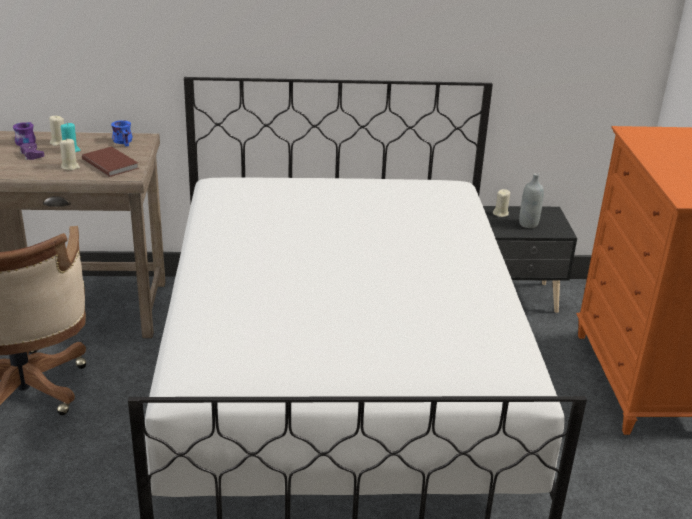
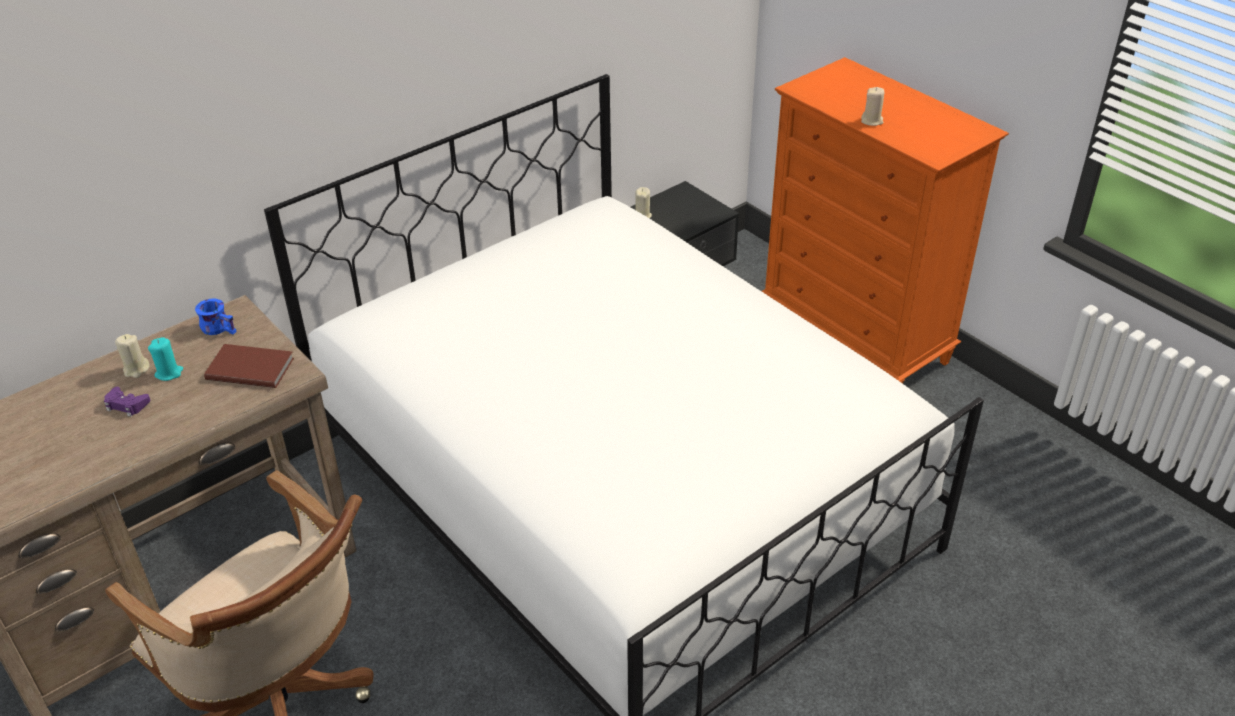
camera: 35 degrees left, 10 degrees up
purple mug [13,122,36,146] -> none
beige candle [60,138,80,171] -> beige candle moved to [861,87,884,126]
grey bottle [519,173,544,228] -> none

